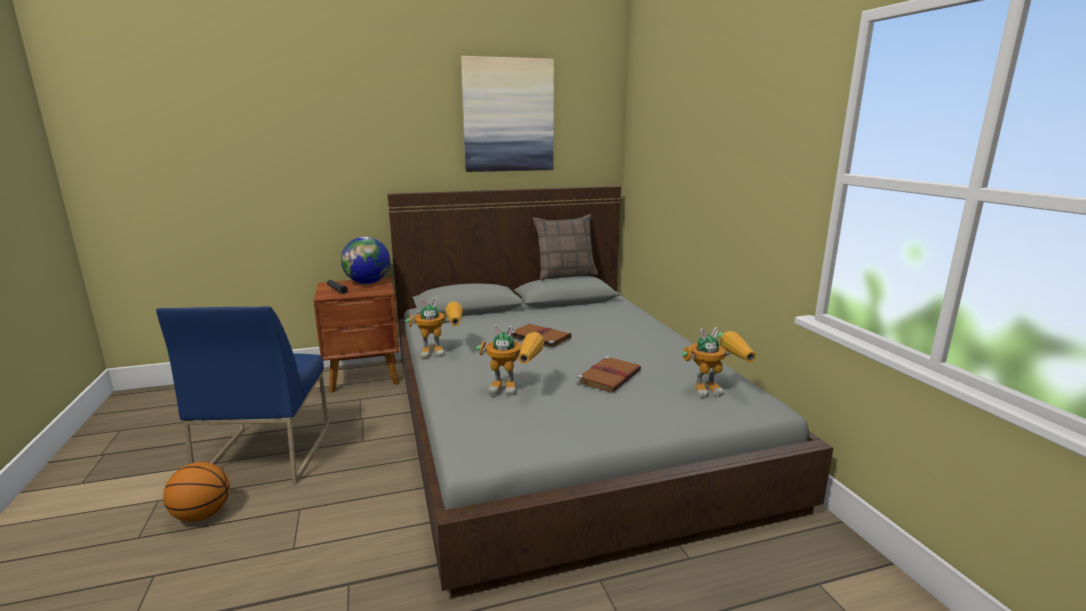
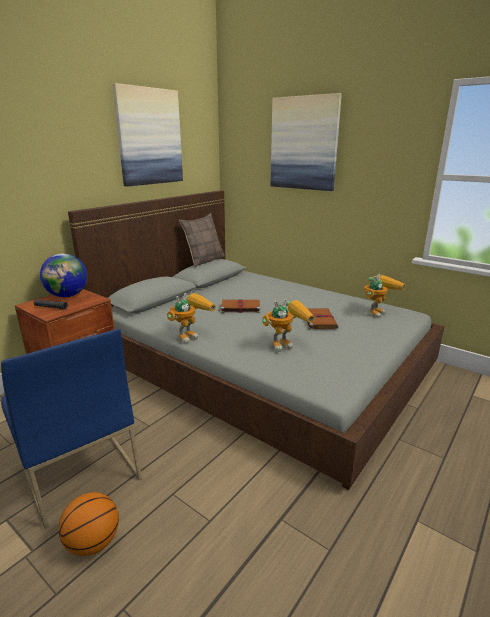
camera: 35 degrees left, 5 degrees up
none -> picture [270,93,342,191]

